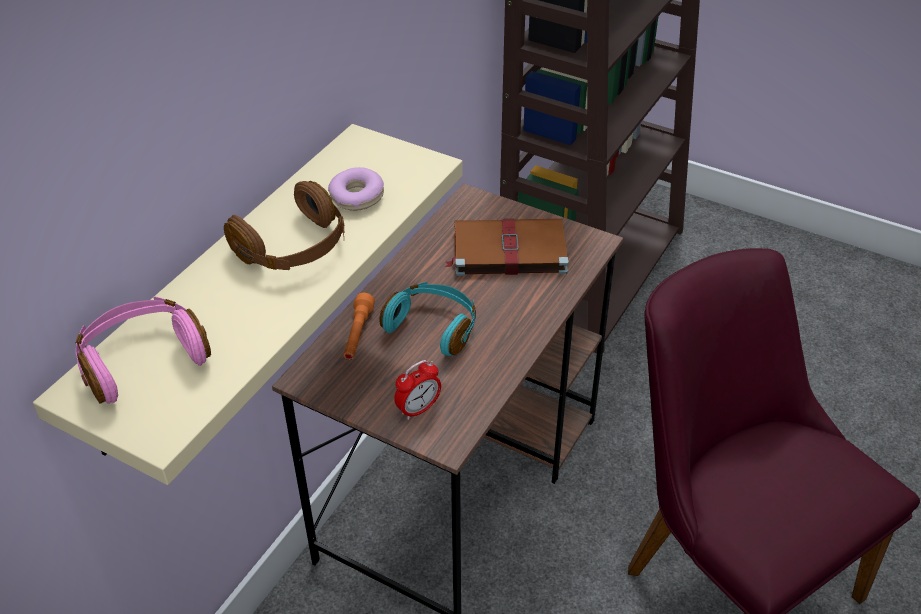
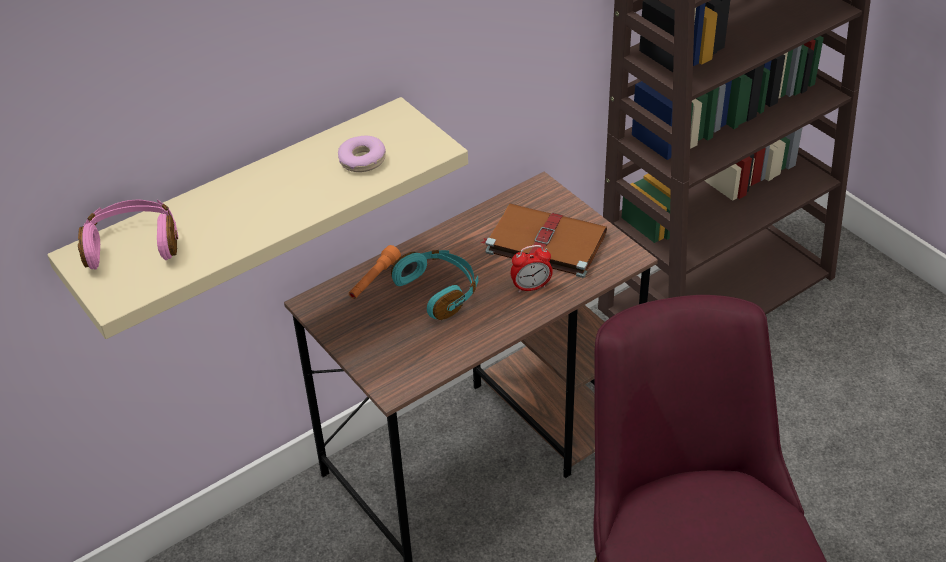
camera: 25 degrees right, 0 degrees up
brown headphones [224,181,344,270] -> none
alarm clock [394,360,441,420] -> alarm clock moved to [511,245,553,293]

